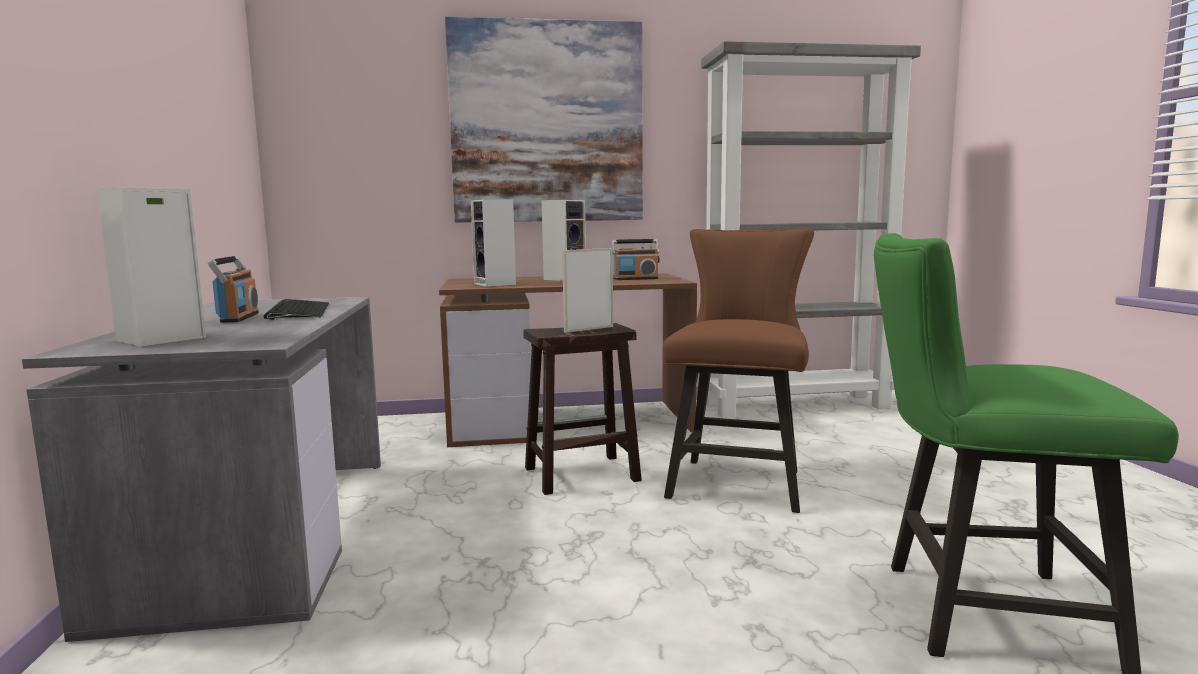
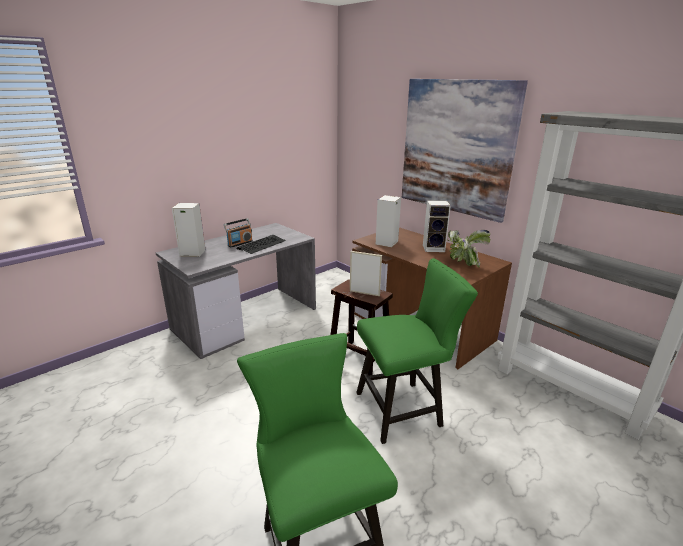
camera: 55 degrees right, 15 degrees up
radio [612,239,660,280] -> potted plant [448,230,491,267]
brown chair [663,228,814,513] -> green chair [356,258,478,444]

